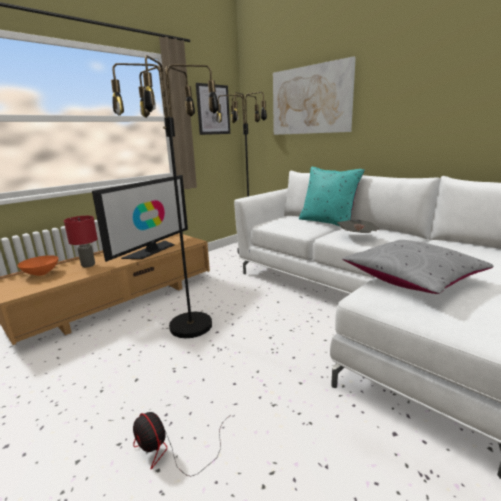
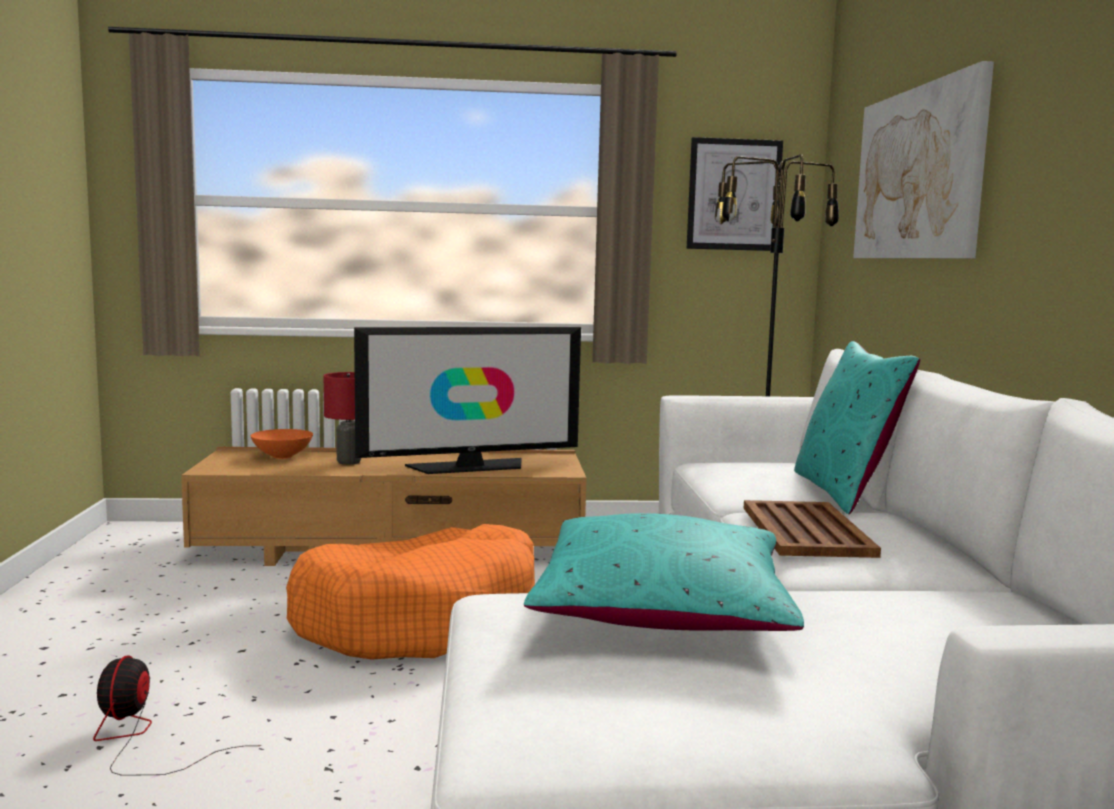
camera: 40 degrees right, 10 degrees down
floor lamp [111,55,219,338] -> orange dog bed [286,524,535,660]
newspaper [337,220,380,233] -> brown tray [744,500,881,558]
grey pillow [342,240,494,294] -> turquoise pillow [524,513,804,631]

